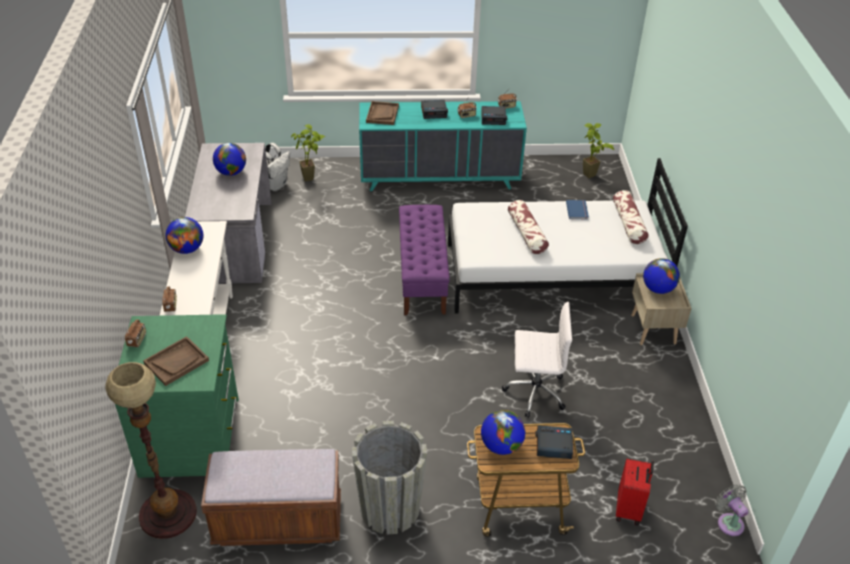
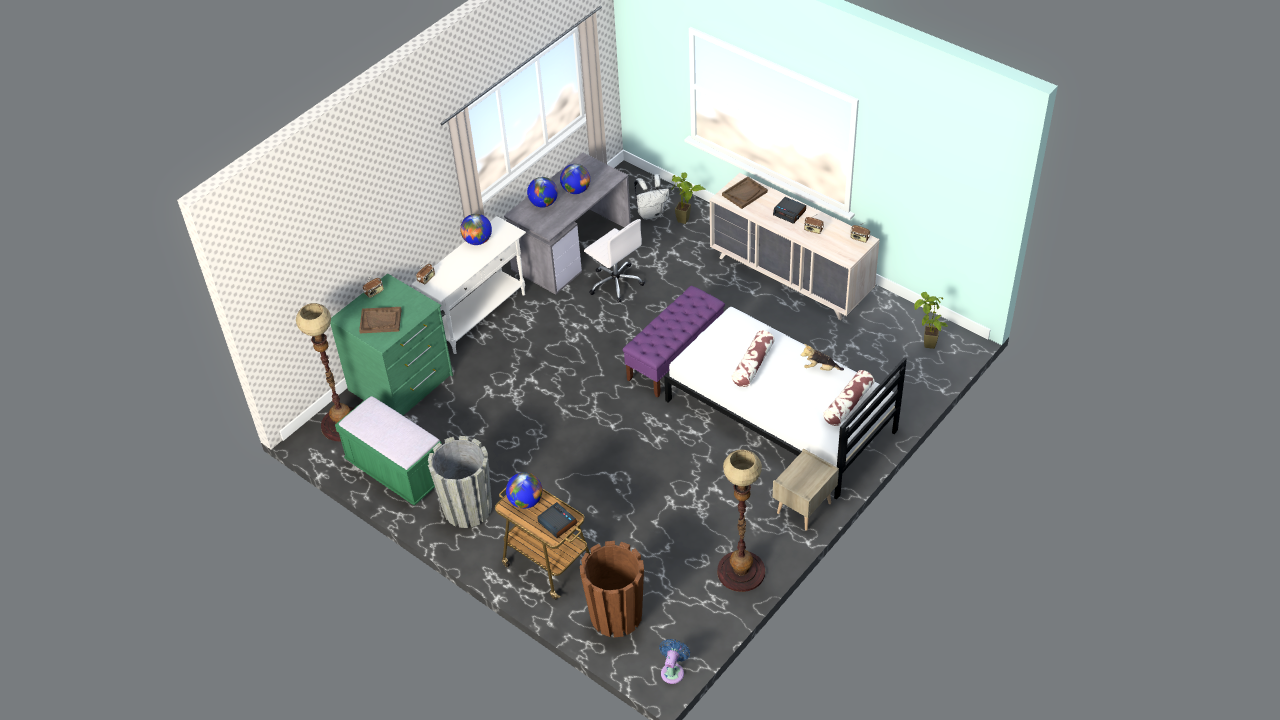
camera: 45 degrees right, 5 degrees up
brown bench [201,449,341,546] -> green bench [335,396,442,506]
turquoise dresser [359,101,527,191] -> beige dresser [710,173,880,320]
alarm clock [481,106,507,125] -> none
white office chair [502,302,572,418] -> white office chair moved to [584,219,645,303]
blue book [566,200,589,220] -> plush toy [801,344,844,371]
red suitcase [616,459,654,526] -> brown planter [580,541,644,637]
globe [643,258,680,294] -> globe moved to [527,177,558,208]
grey fan [715,484,749,536] -> blue fan [659,639,690,684]
none -> floor lamp [717,449,765,592]

